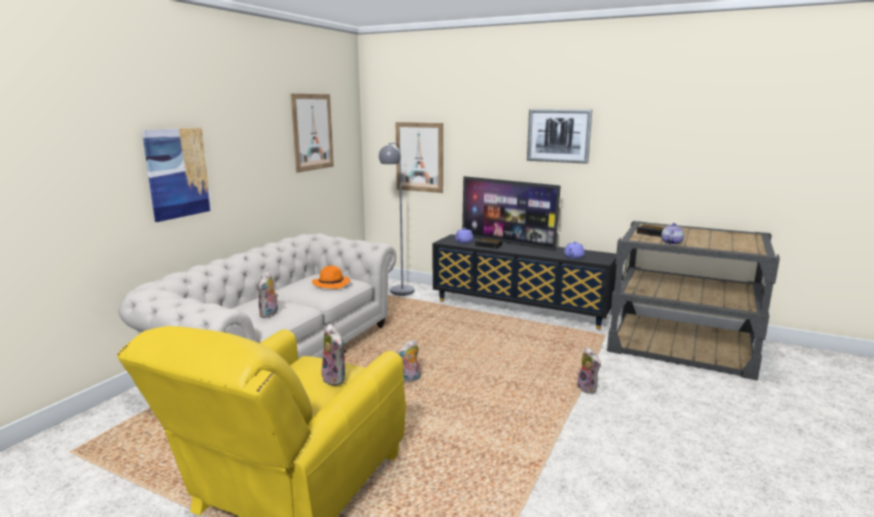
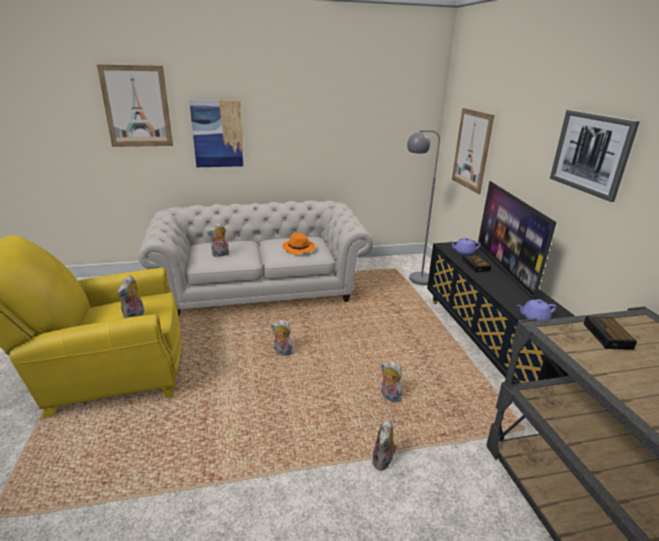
camera: 50 degrees right, 10 degrees up
picture [291,94,334,173] -> picture moved to [97,64,173,147]
teapot [661,223,684,245] -> none
none -> plush toy [381,361,402,403]

